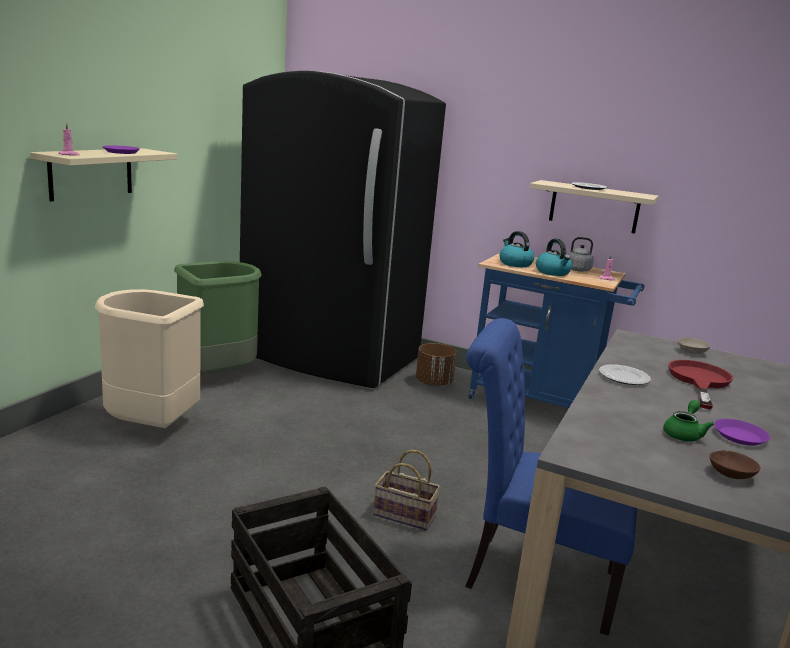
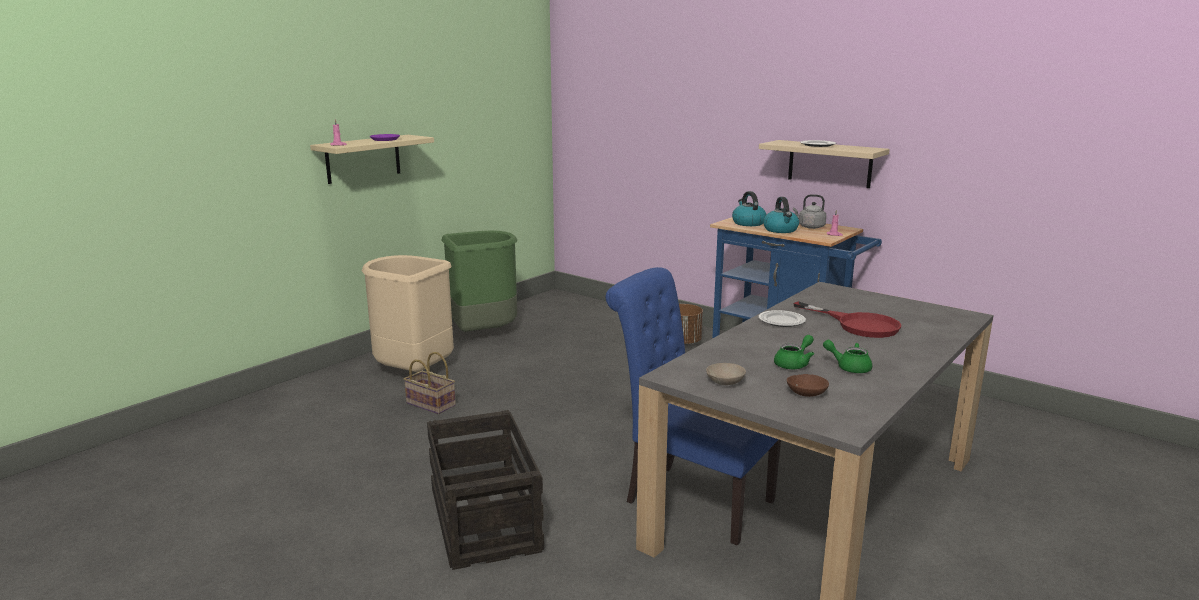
camera: 15 degrees right, 0 degrees up
black fridge [240,71,446,388] -> none
basket [373,450,441,531] -> basket moved to [404,352,456,414]
red frying pan [668,360,733,409] -> red frying pan turned 105 degrees clockwise [793,301,901,338]
beige bowl [678,338,711,354] -> beige bowl moved to [706,363,746,385]
purple plate [714,419,770,446] -> green teapot [823,340,872,373]

